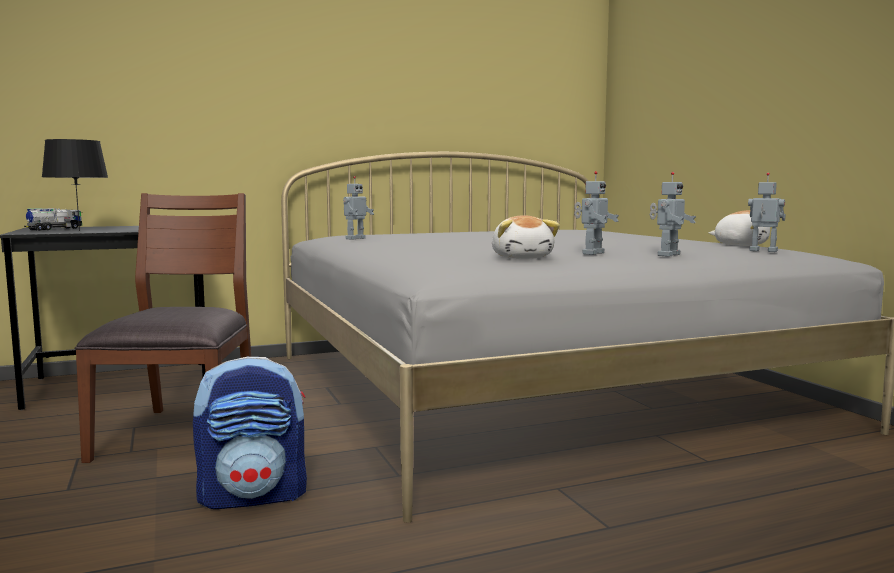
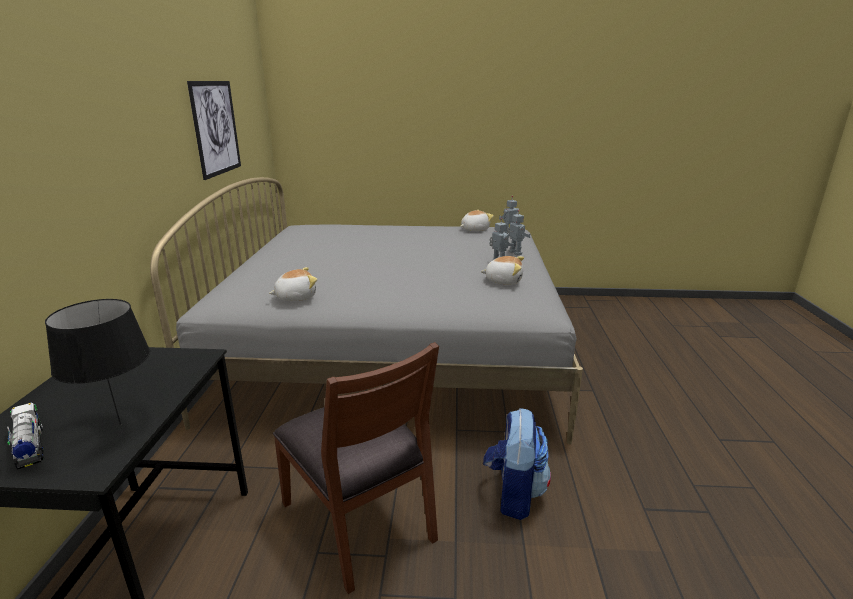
camera: 65 degrees left, 15 degrees up
brown chair [75,193,251,463] -> brown chair turned 150 degrees counterclockwise [273,342,439,594]
toy robot [343,176,374,240] -> plush toy [269,267,317,301]
none -> picture [187,81,241,180]

